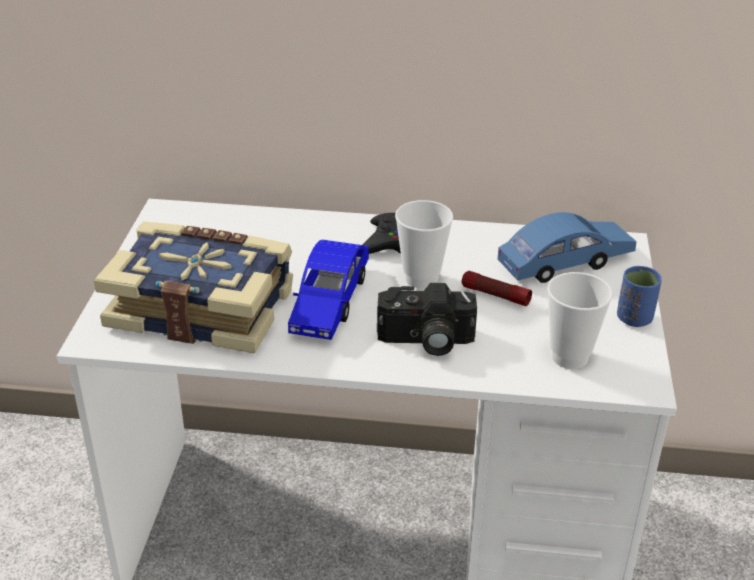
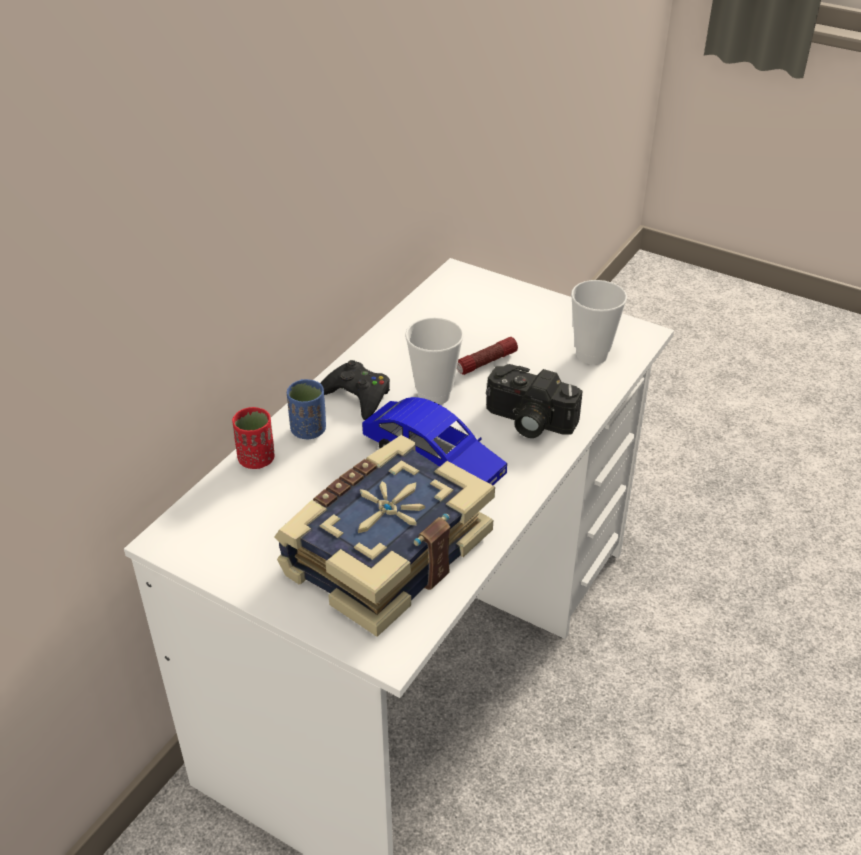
camera: 65 degrees left, 5 degrees up
camera [377,283,477,356] -> camera turned 90 degrees clockwise [486,364,582,438]
blue toy car [498,212,637,283] -> none
blue cup [617,266,662,327] -> blue cup moved to [287,379,326,439]
none -> red cup [232,407,274,469]

